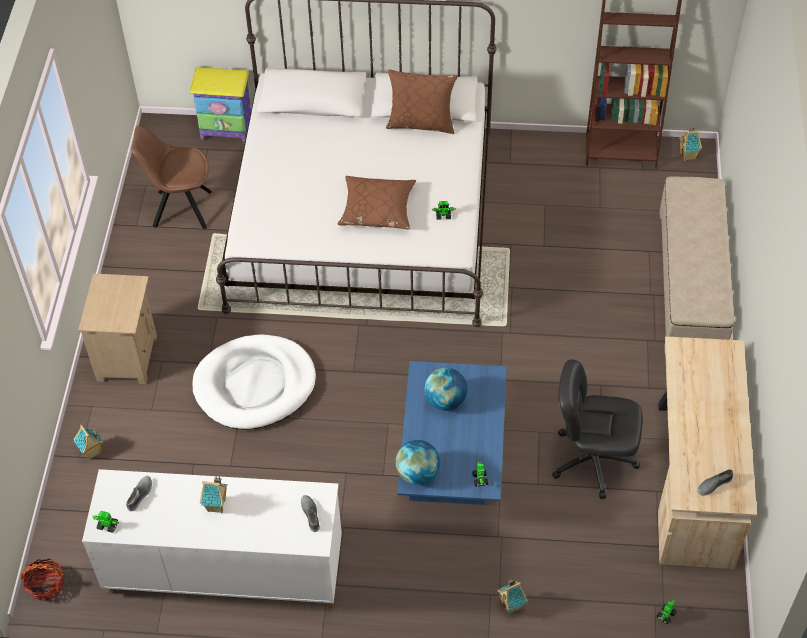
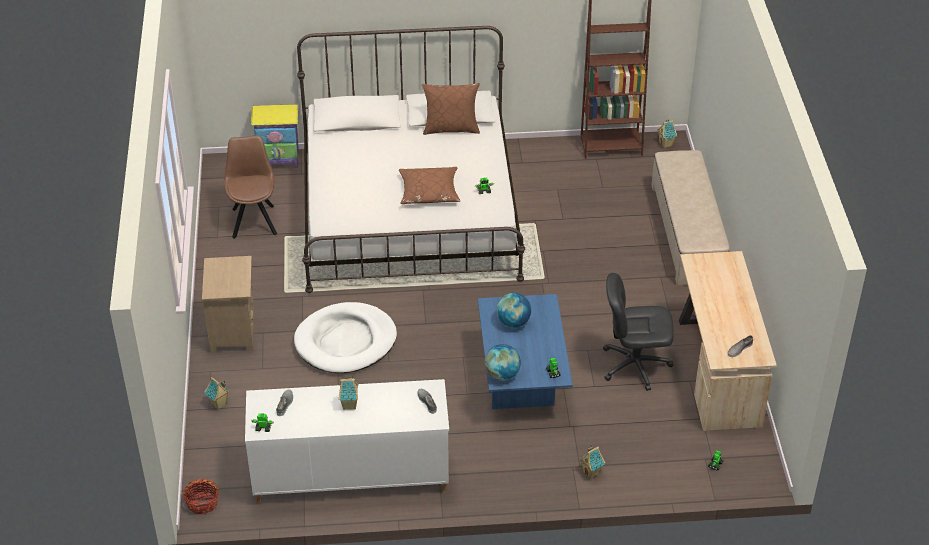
camera: 10 degrees left, 10 degrees down
brown chair [131,125,212,229] -> brown chair turned 90 degrees clockwise [224,135,277,239]

